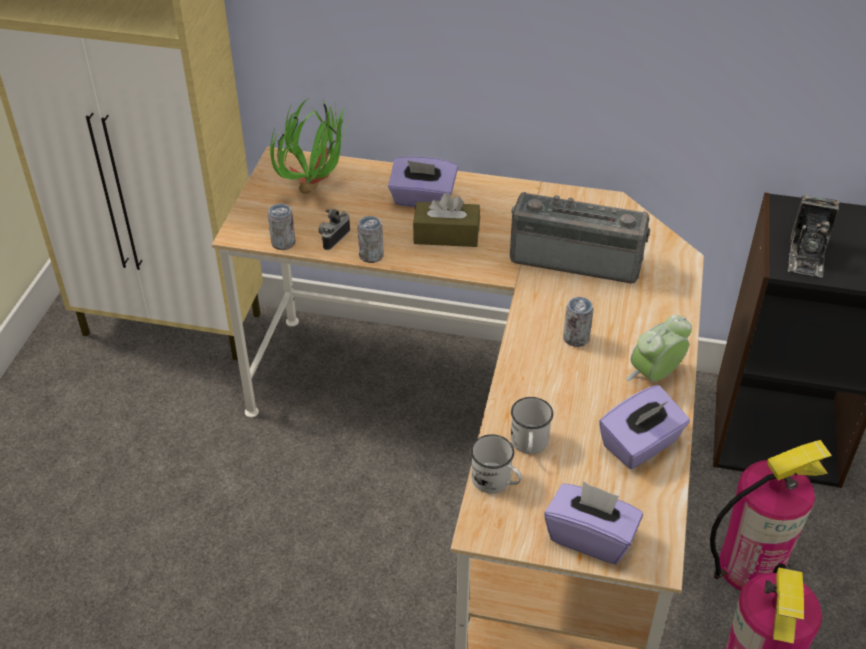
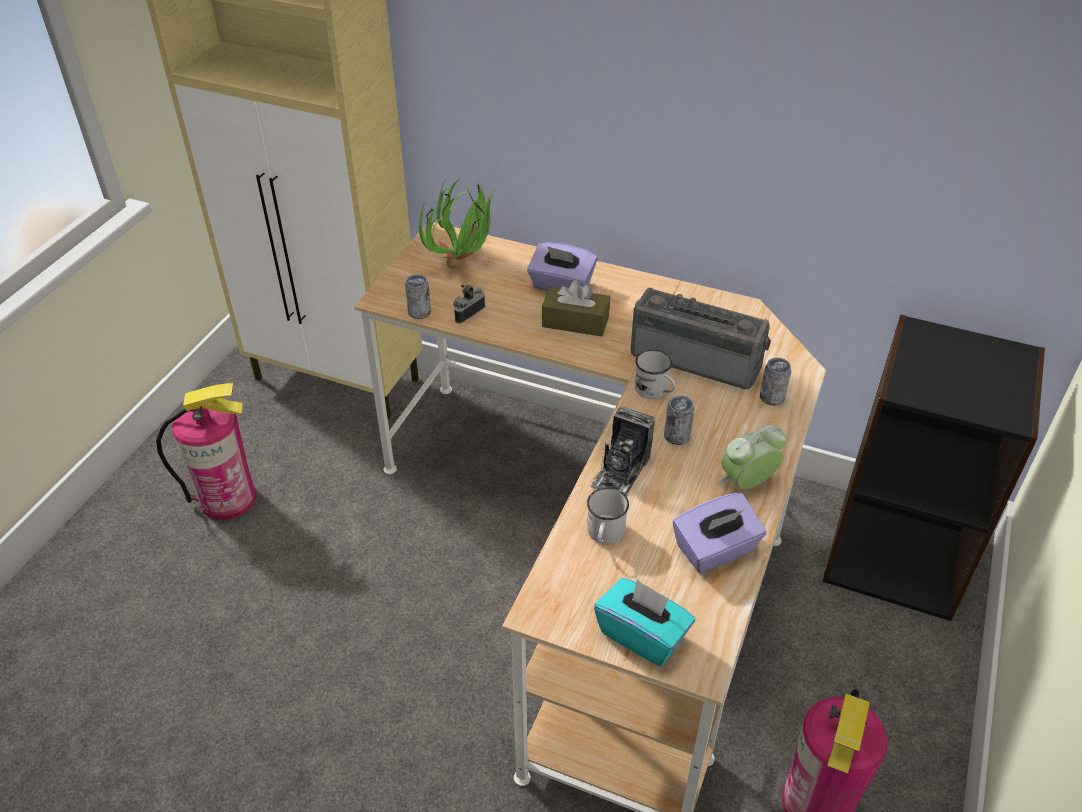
camera: 10 degrees right, 0 degrees up
can [358,216,384,263] -> can moved to [760,357,791,406]
white mug [470,434,522,493] -> white mug moved to [635,350,676,399]
purple tissue box [544,481,643,564] -> turquoise tissue box [594,578,695,666]
fire extinguisher [710,440,832,591] -> fire extinguisher moved to [156,383,256,520]
camera [787,195,840,277] -> camera moved to [590,406,655,495]

